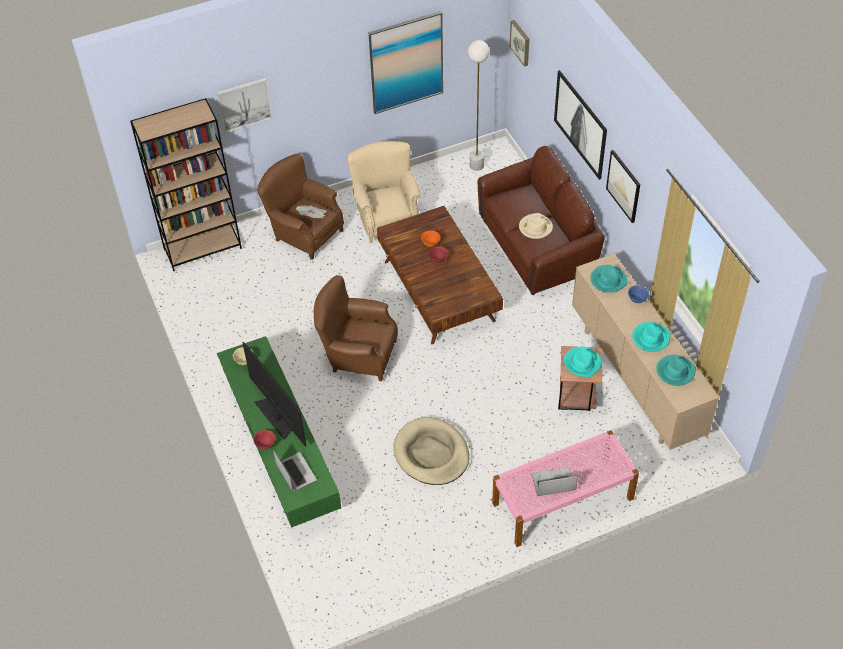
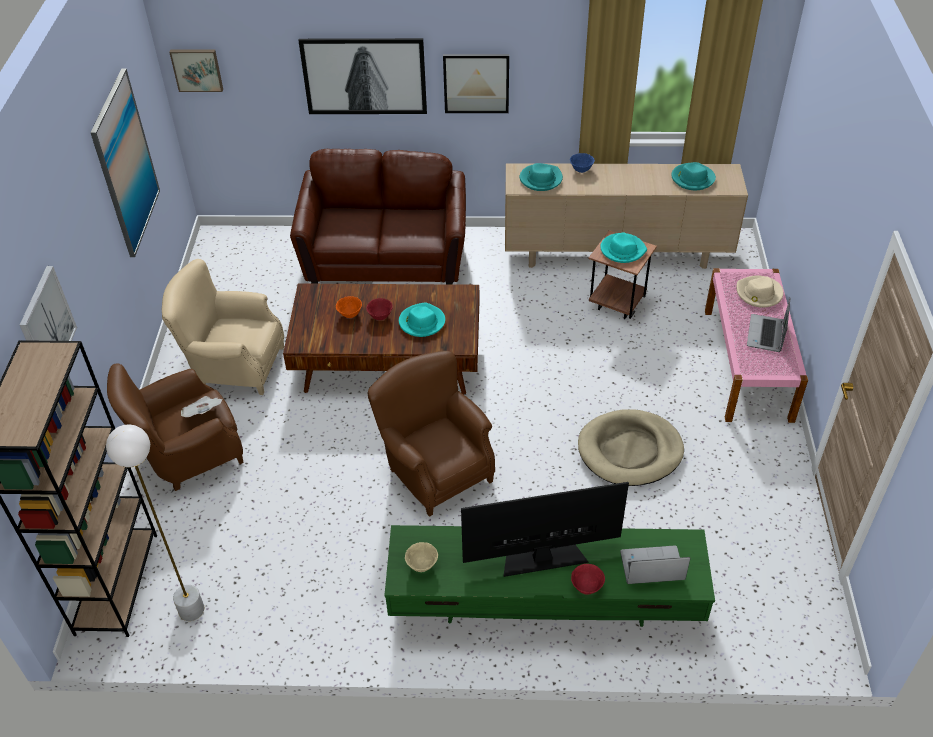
camera: 65 degrees left, 5 degrees down
brown armchair [314,275,398,381] -> brown armchair turned 105 degrees clockwise [368,351,495,517]
white floor lamp [468,40,490,171] -> white floor lamp moved to [106,424,204,621]
beige hat [519,213,553,239] -> beige hat moved to [737,275,783,308]
turquoise hat [632,322,670,352] -> turquoise hat moved to [399,302,445,337]

